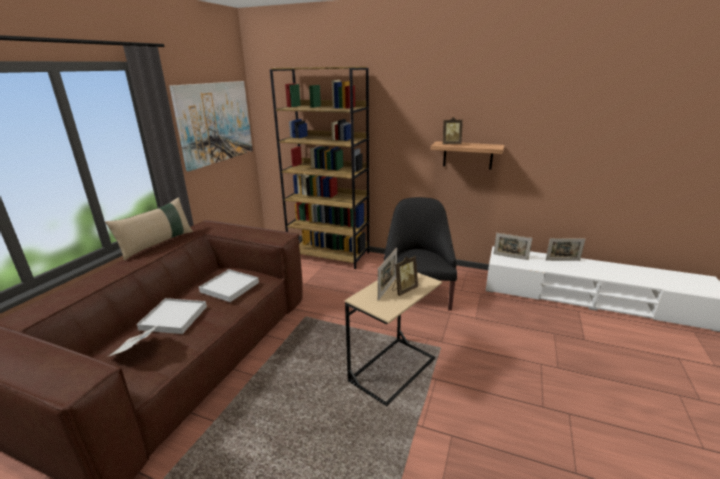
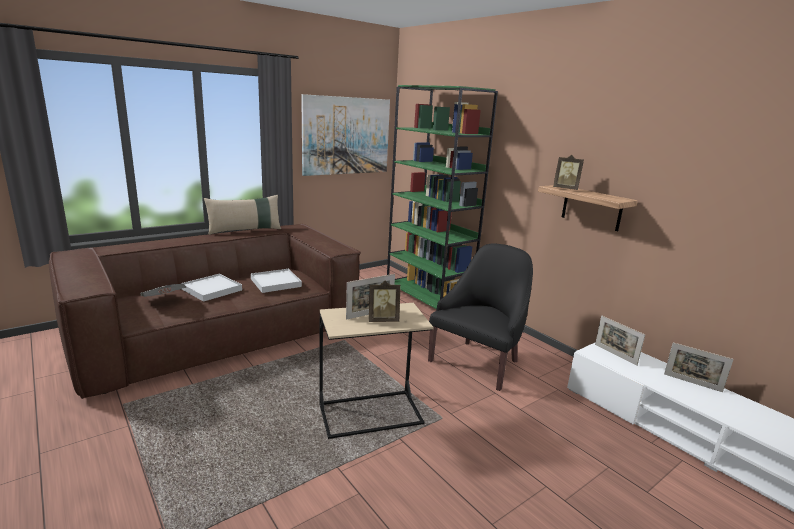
camera: 30 degrees right, 5 degrees down
brown bookcase [270,66,369,269] -> green bookcase [387,85,498,309]

